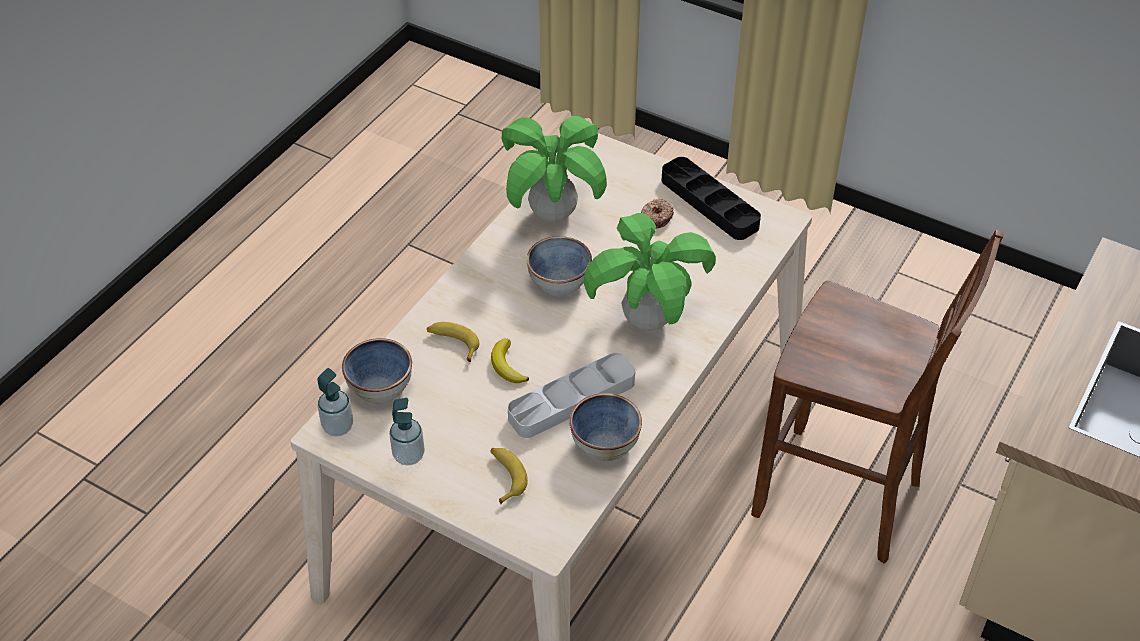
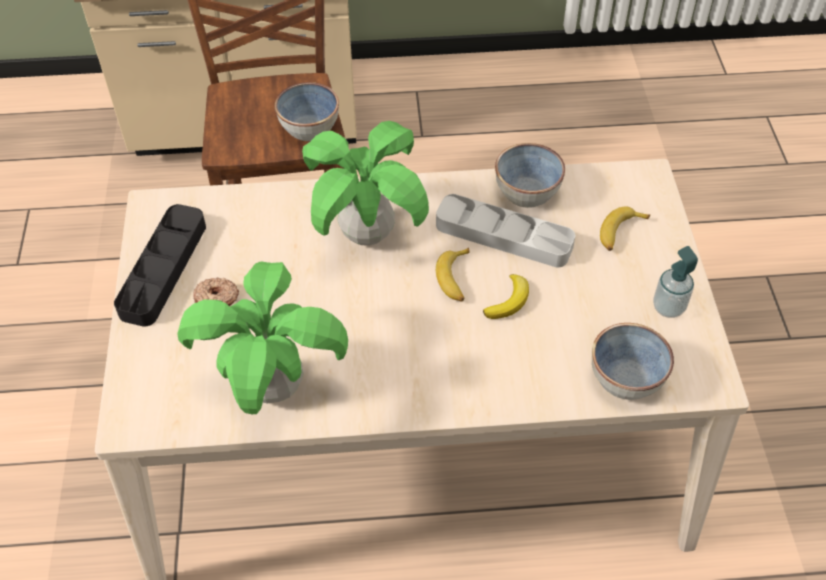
camera: 125 degrees left, 5 degrees up
soap dispenser [317,368,353,436] -> none
banana [427,322,479,362] -> banana moved to [436,248,469,302]
bowl [526,236,592,297] -> bowl moved to [275,82,339,141]

